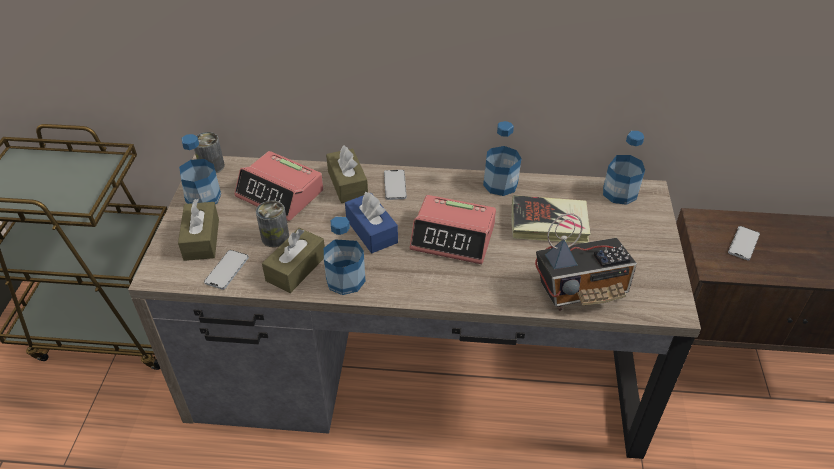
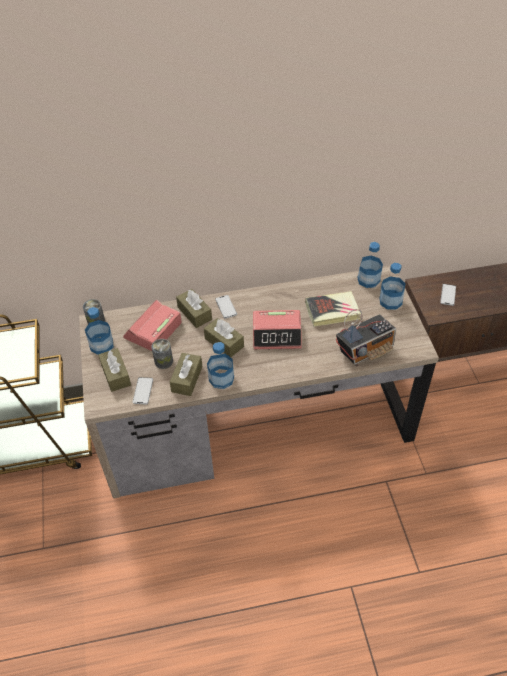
camera: 15 degrees left, 5 degrees up
alarm clock [234,151,323,221] -> alarm clock turned 105 degrees clockwise [123,299,182,351]
blue tissue box [345,192,398,253] -> brown tissue box [204,318,244,357]
bottle [483,121,522,196] -> bottle moved to [380,263,406,310]

